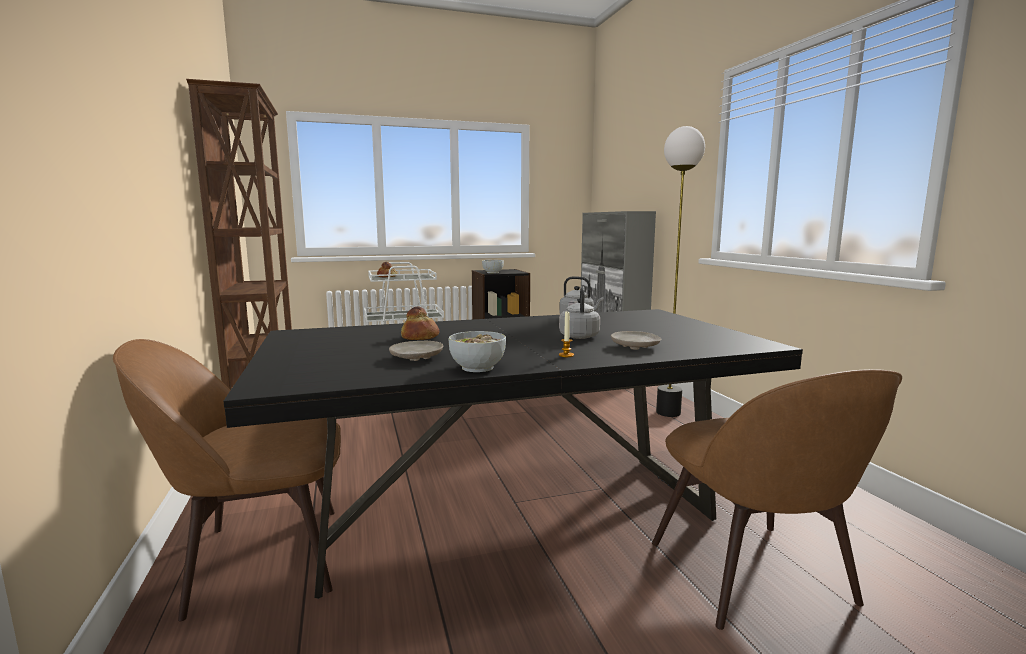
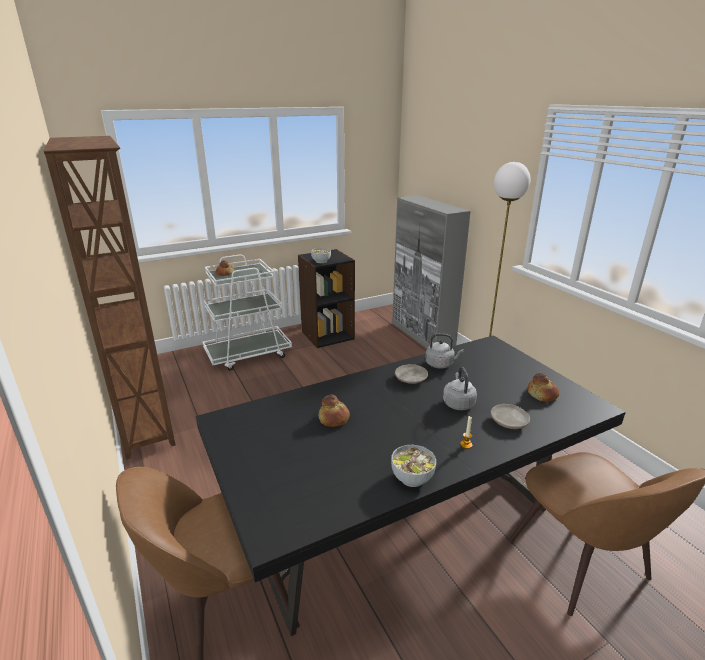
camera: 10 degrees left, 15 degrees up
beige plate [389,341,443,361] -> beige plate moved to [395,364,428,384]
none -> bread [527,373,559,402]

